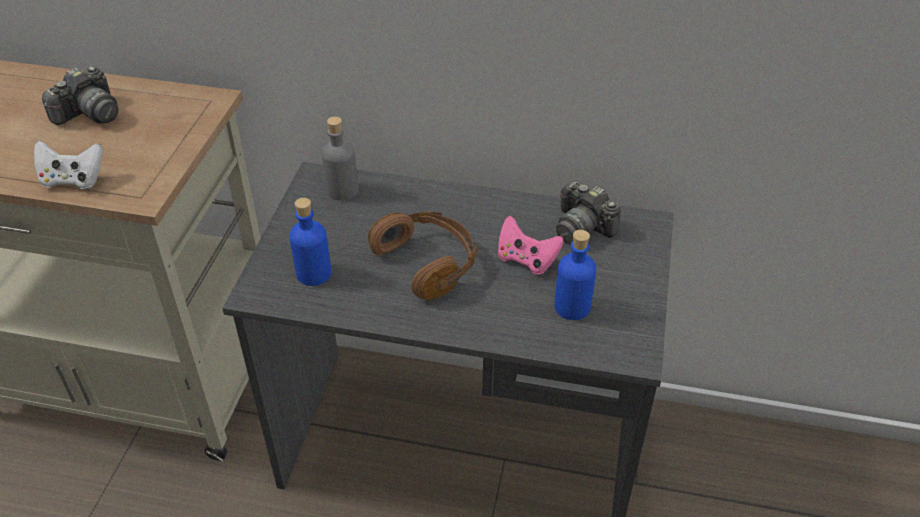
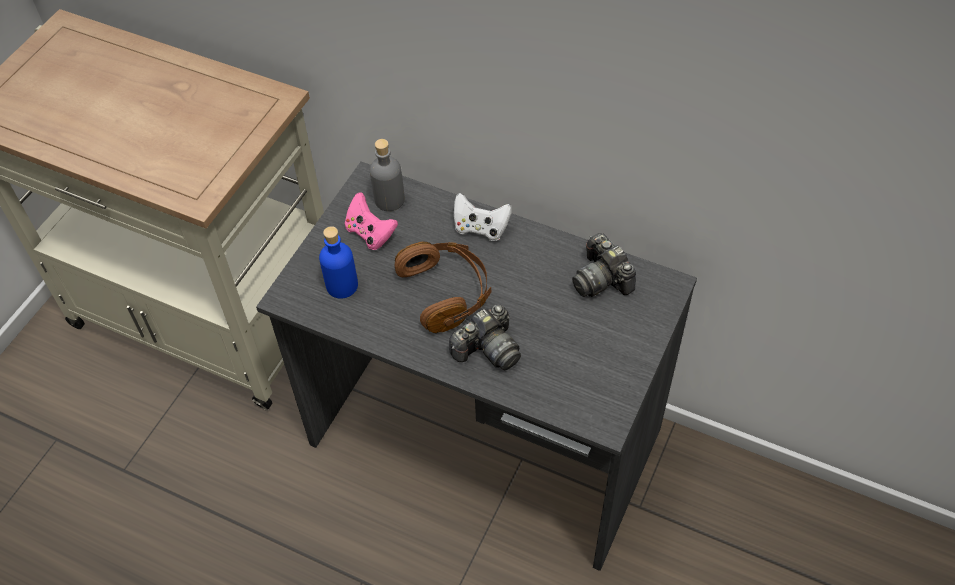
camera: 15 degrees right, 10 degrees up
white game controller [34,141,103,190] -> white game controller moved to [454,193,512,241]
camera [42,66,119,125] -> camera moved to [449,304,521,370]
pink game controller [498,216,564,275] -> pink game controller moved to [345,192,398,250]
blue bottle [554,230,596,320] -> none

